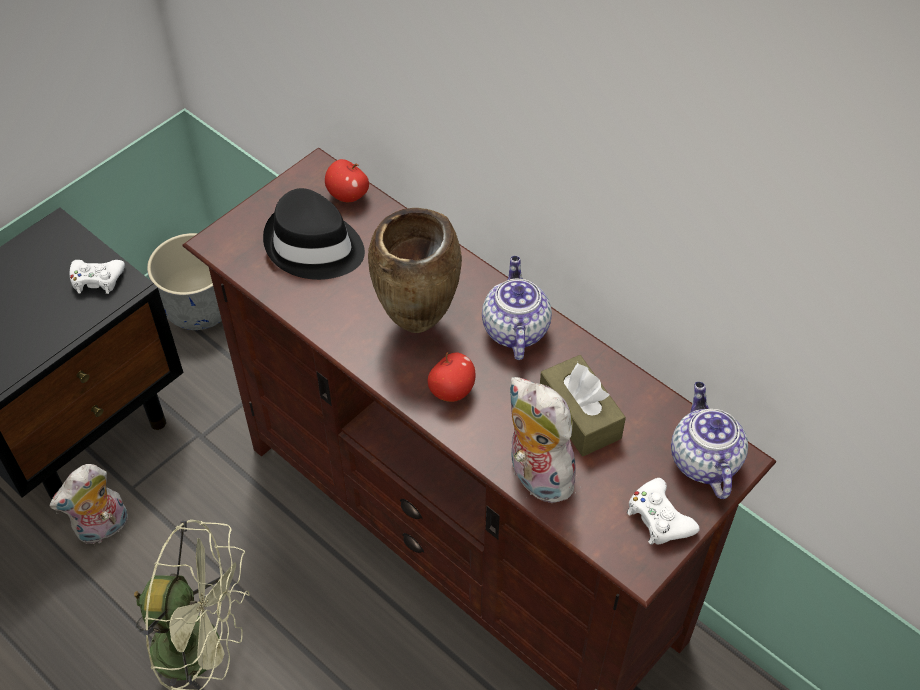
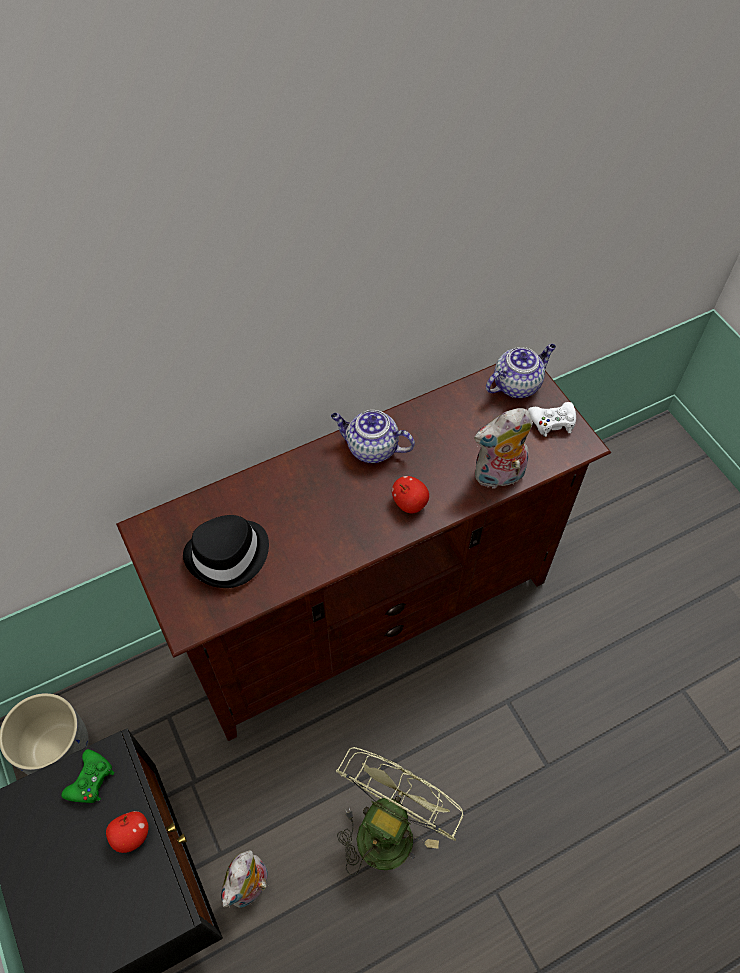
camera: 70 degrees left, 5 degrees up
plush toy [50,464,128,544] -> plush toy turned 45 degrees clockwise [221,850,268,908]
white game controller [70,260,125,294] -> green game controller [61,749,114,803]
apple [325,159,369,202] -> apple moved to [106,811,149,853]
brown vase [368,208,462,333] -> none
brown tissue box [540,355,626,456] -> none
teapot [671,382,748,499] -> teapot turned 135 degrees clockwise [486,344,556,398]

